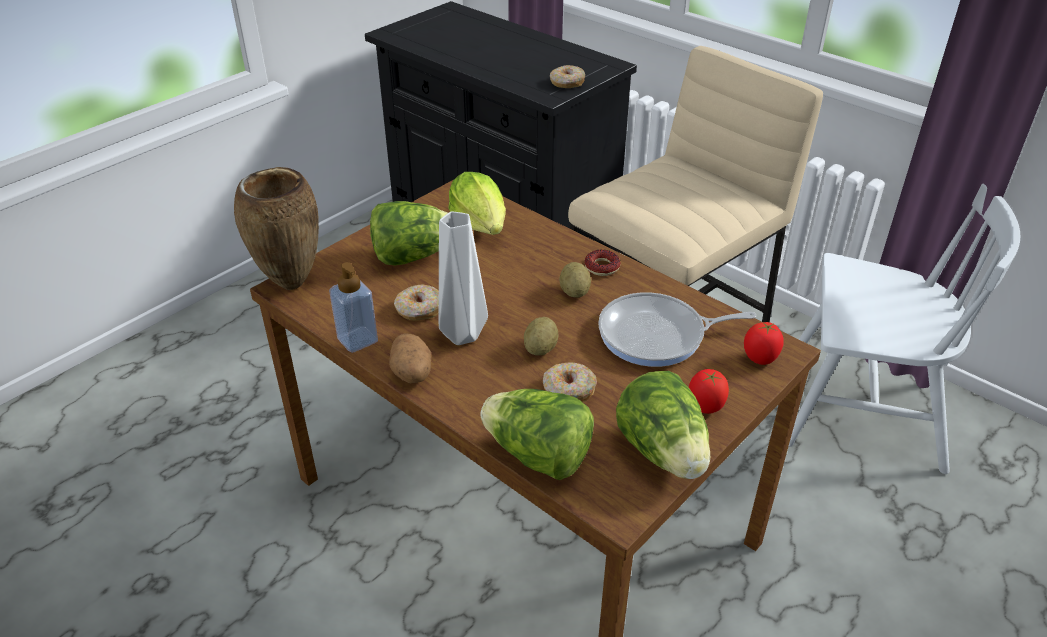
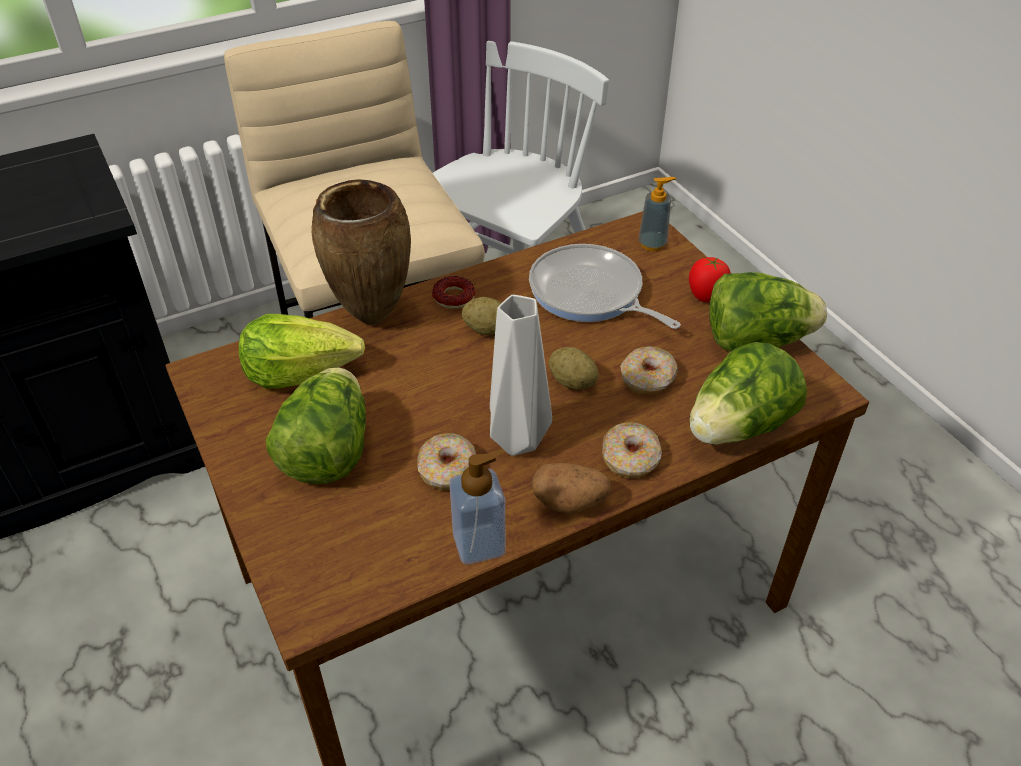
camera: 70 degrees left, 5 degrees up
brown vase [234,167,319,290] -> brown vase moved to [311,179,411,325]
donut [550,65,585,88] -> donut moved to [602,422,662,479]
frying pan [598,292,756,367] -> frying pan turned 120 degrees clockwise [529,244,681,329]
tomato [744,322,784,365] -> soap dispenser [639,177,676,251]

